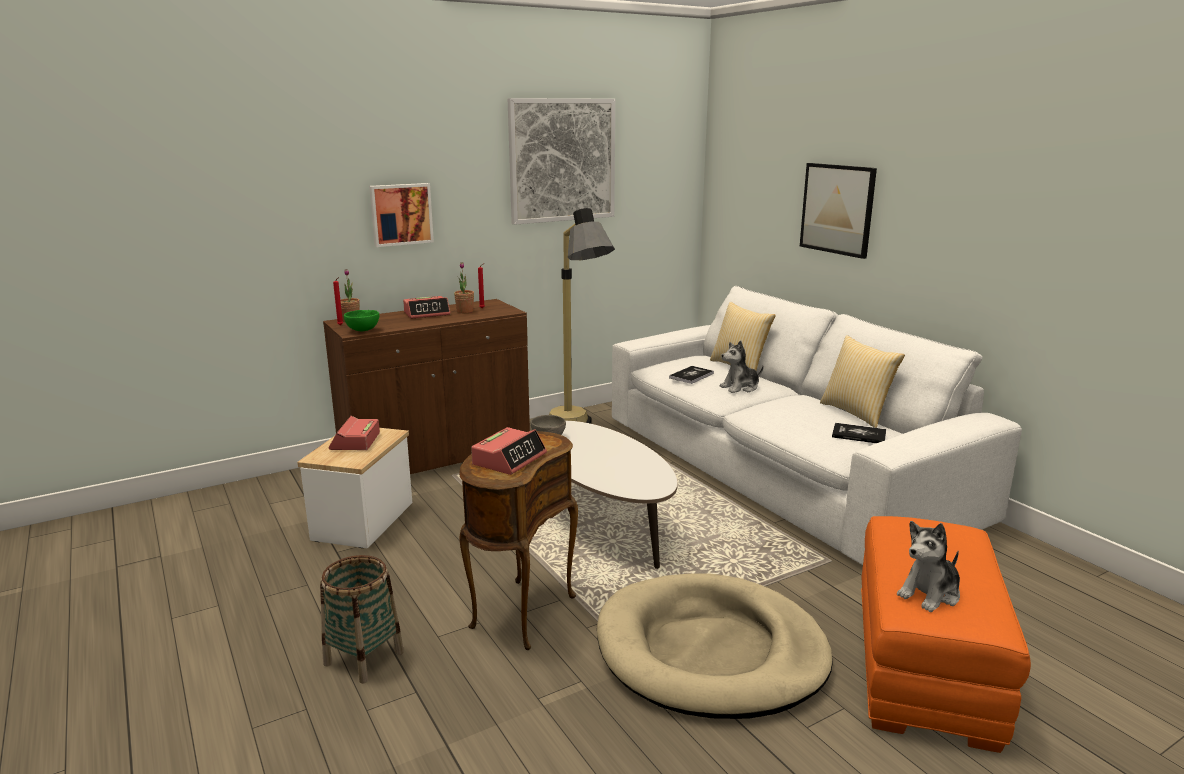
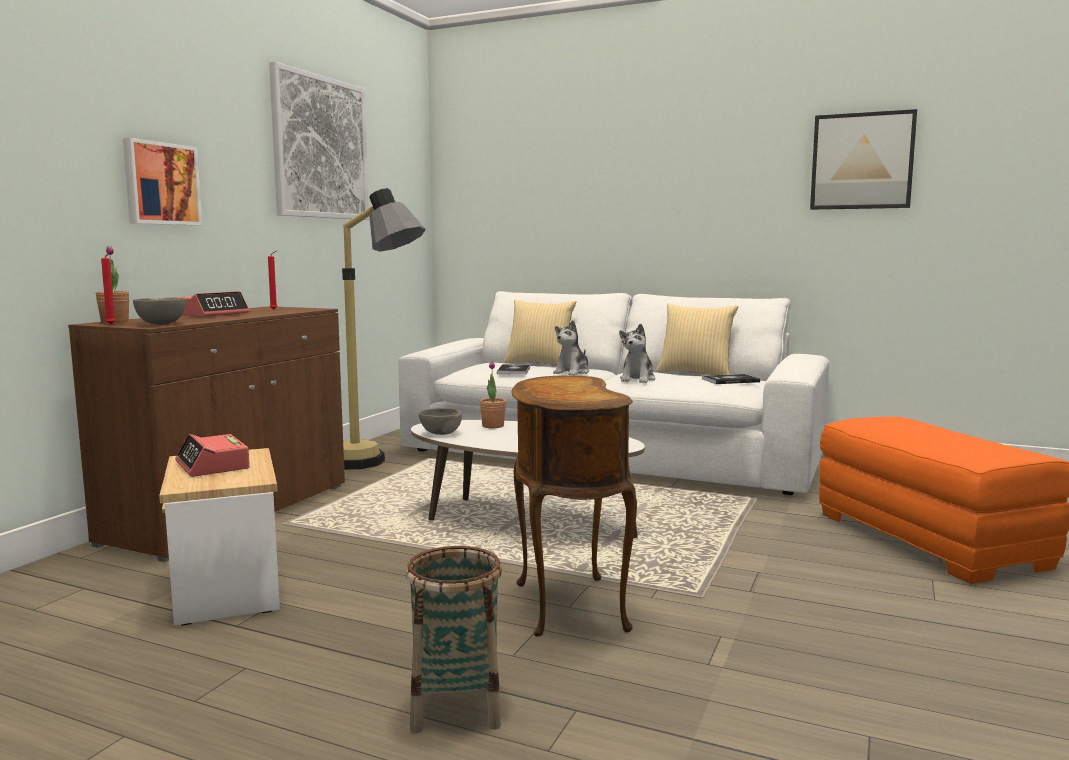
camera: 35 degrees left, 10 degrees down
green bowl [344,310,379,331] -> grey bowl [133,297,186,325]
potted plant [454,262,474,313] -> potted plant moved to [480,361,506,428]
alarm clock [471,427,547,475] -> none
beige dog bed [597,573,833,719] -> none
picture [800,163,877,259] -> picture moved to [810,109,917,210]
plush toy [897,521,960,612] -> plush toy moved to [619,324,656,383]

